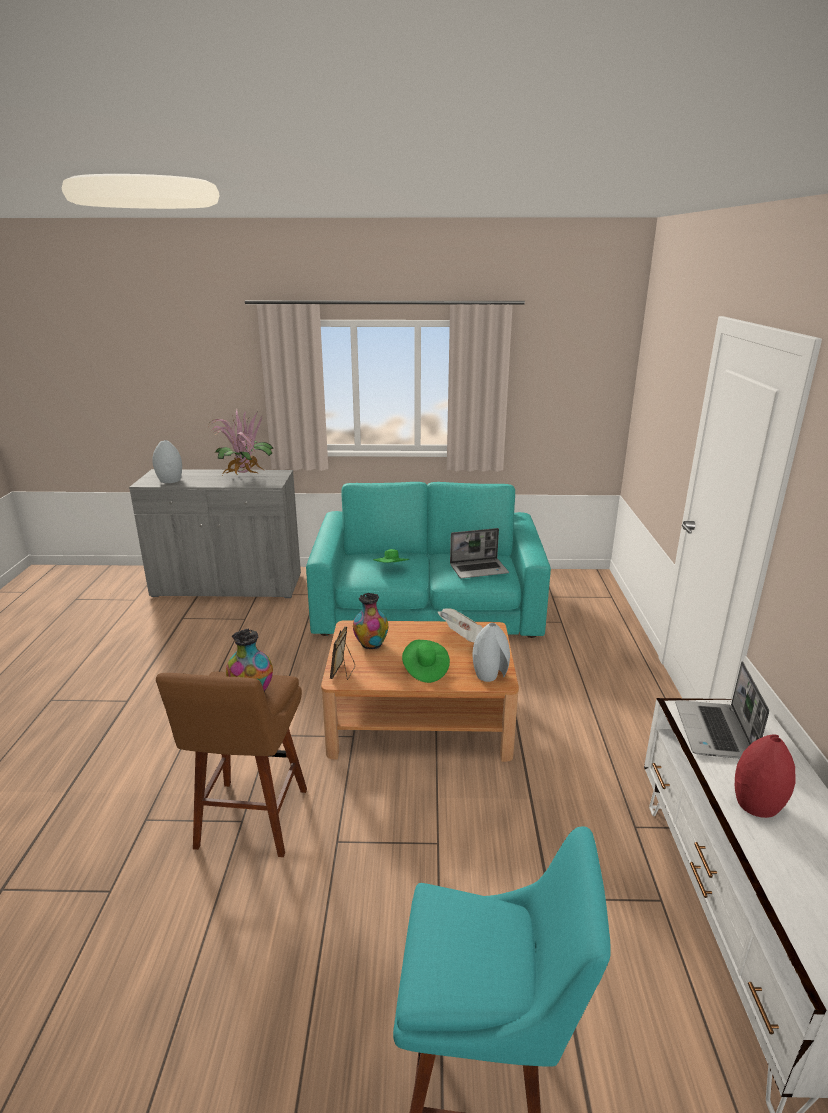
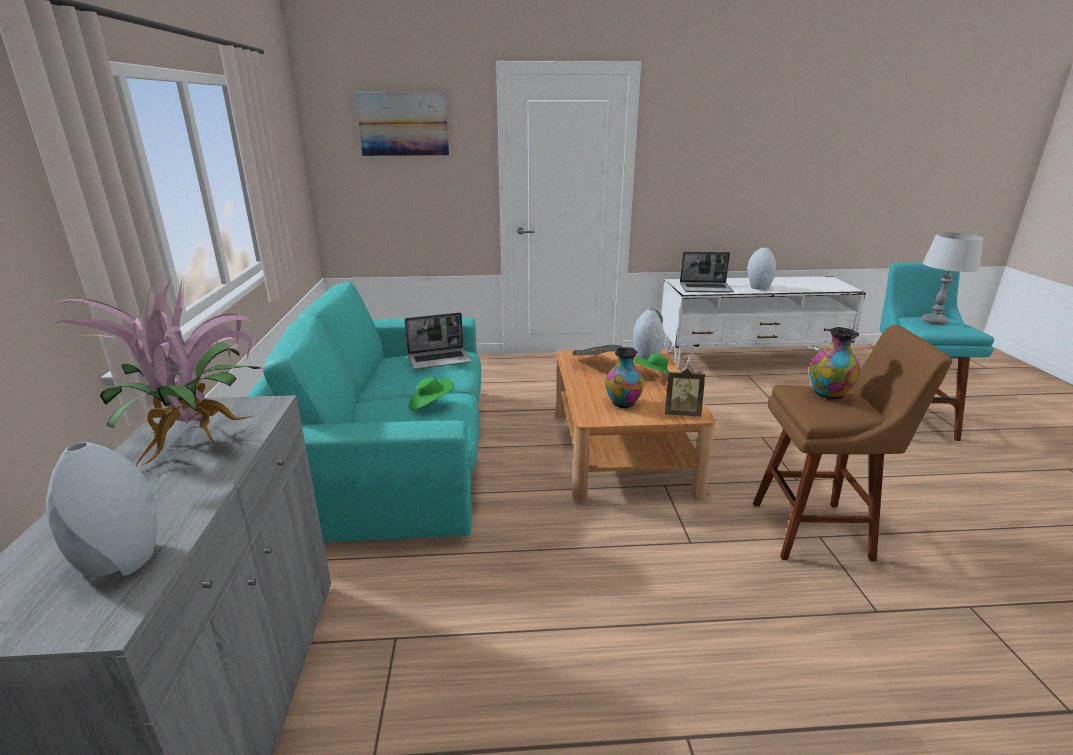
camera: 95 degrees left, 0 degrees up
laptop [450,528,509,578] -> laptop turned 90 degrees clockwise [405,312,472,369]
red vase [735,734,795,818] -> grey vase [748,247,776,290]
none -> picture [355,93,449,156]
none -> grey table lamp [922,232,984,325]

